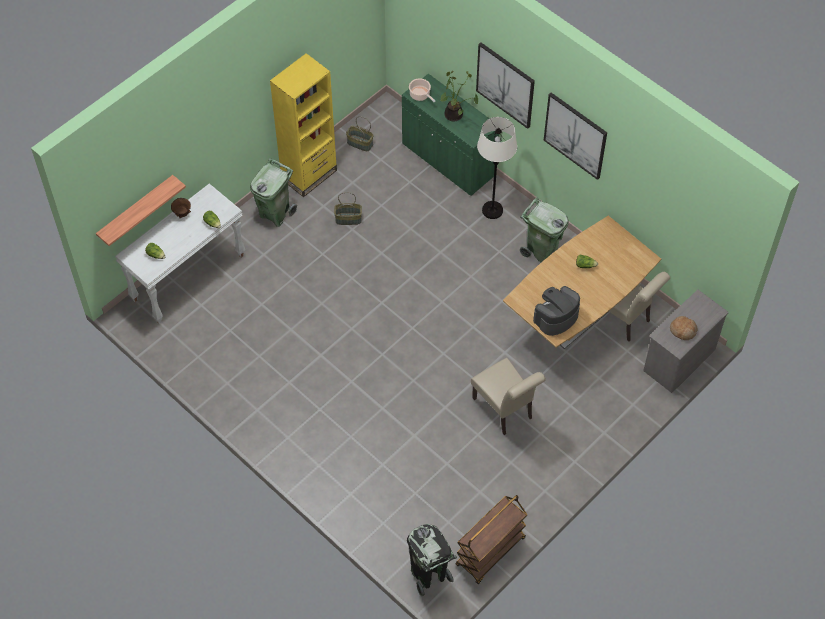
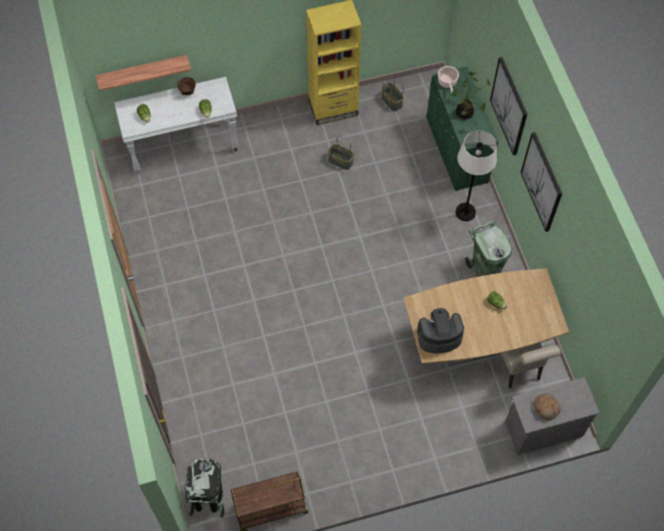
camera: 30 degrees right, 5 degrees up
green trash can [250,158,297,227] -> none
beige chair [471,358,546,435] -> none

